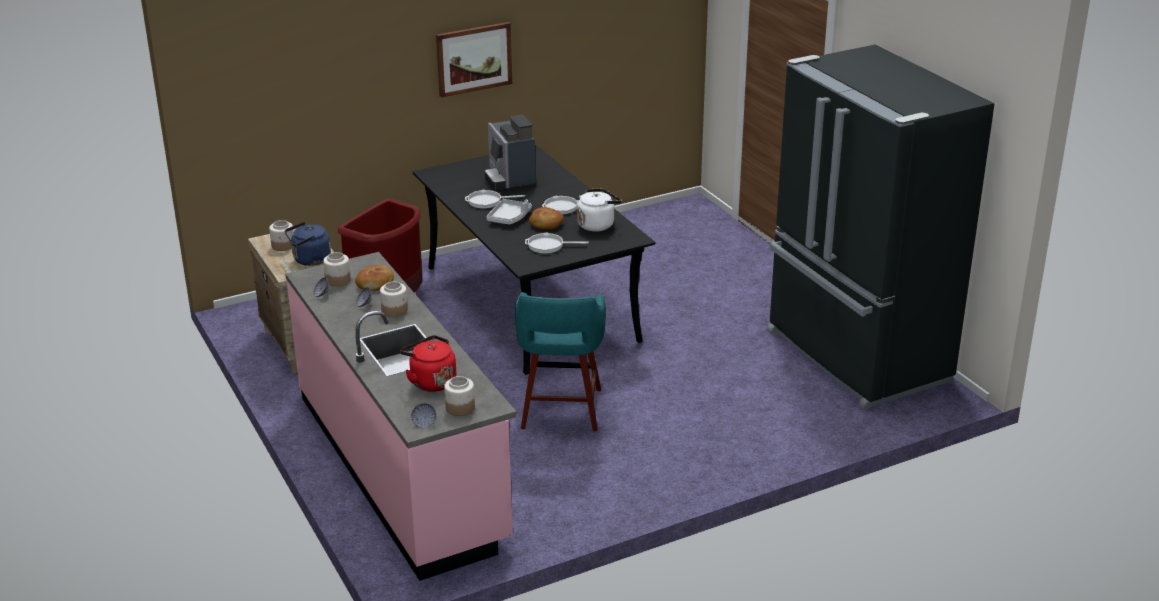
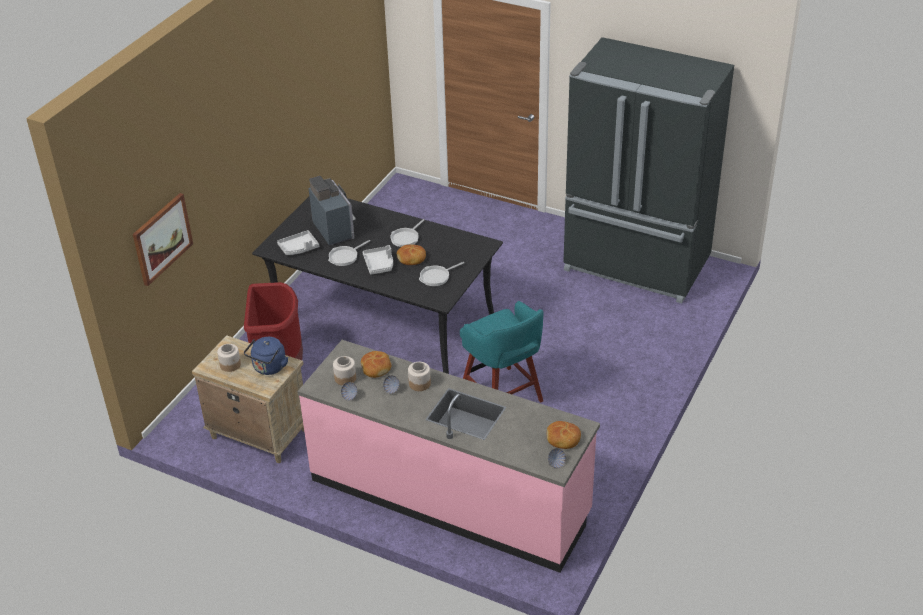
camera: 35 degrees left, 10 degrees up
red kettle [400,335,456,392] -> none
picture [436,22,512,98] -> picture moved to [133,193,193,286]
jar [444,376,475,416] -> bread [547,421,581,449]
coffee machine [485,115,536,190] -> coffee machine turned 150 degrees counterclockwise [308,176,356,246]
white kettle [577,188,622,232] -> none
none -> grey tray [277,230,319,255]

